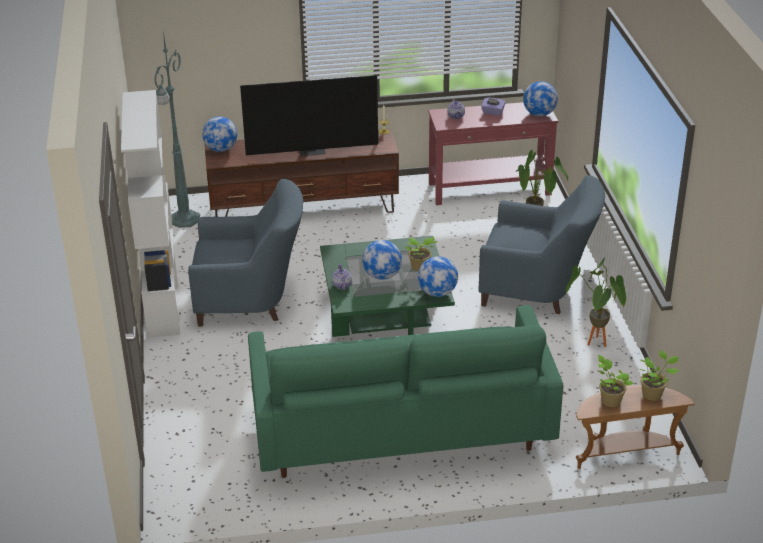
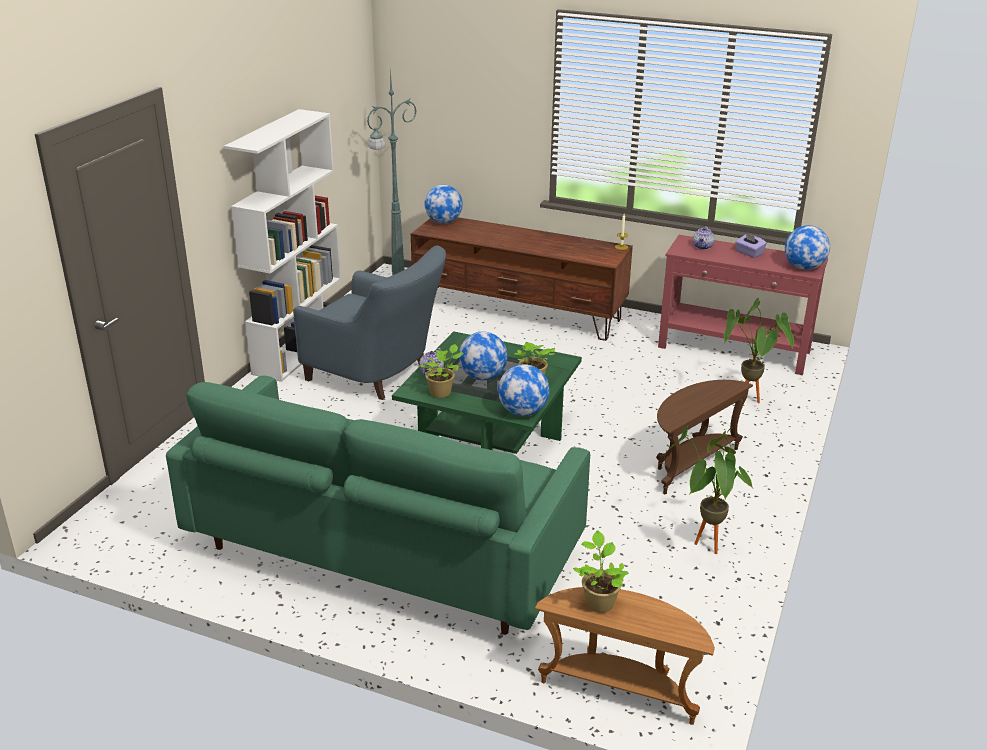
camera: 30 degrees right, 5 degrees down
television [240,75,379,156] -> none
blue armchair [479,175,605,314] -> brown side table [656,380,753,494]
potted plant [639,350,679,401] -> potted plant moved to [419,344,464,398]

